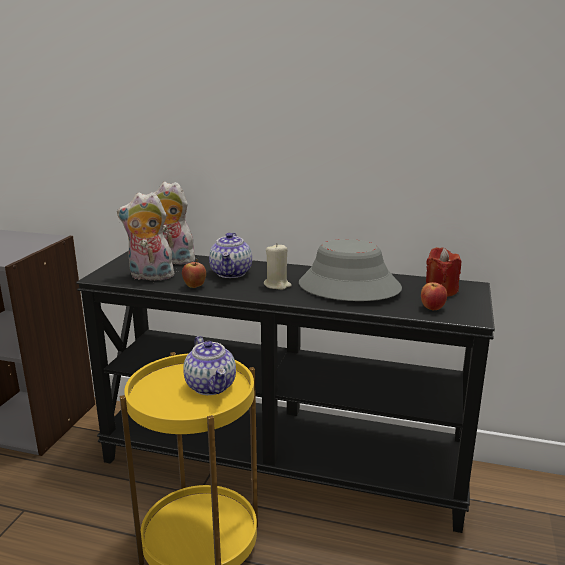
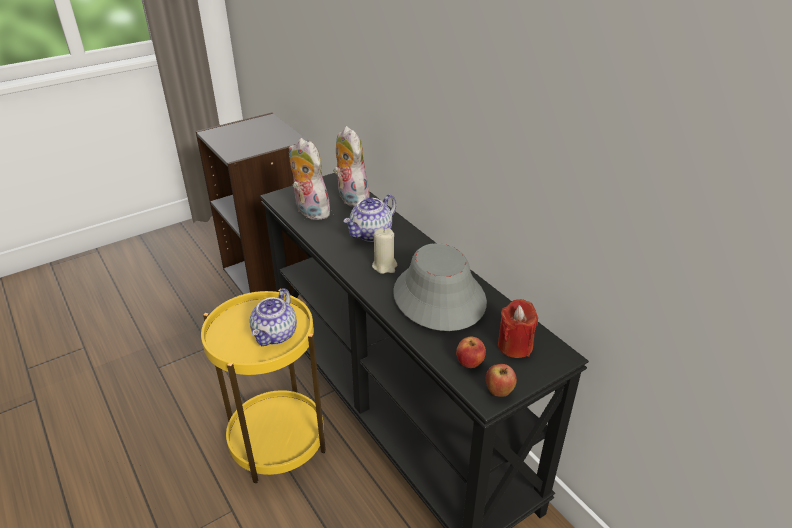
camera: 40 degrees right, 15 degrees up
apple [182,259,206,288] -> apple moved to [485,364,517,397]

